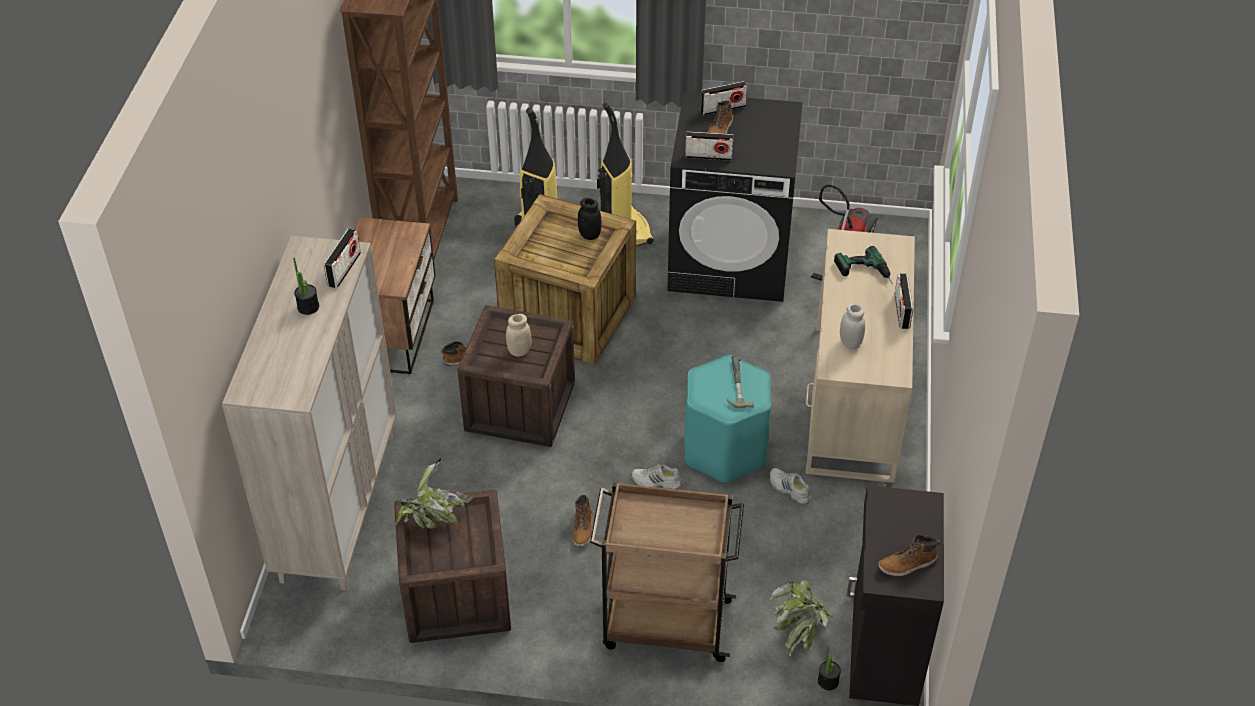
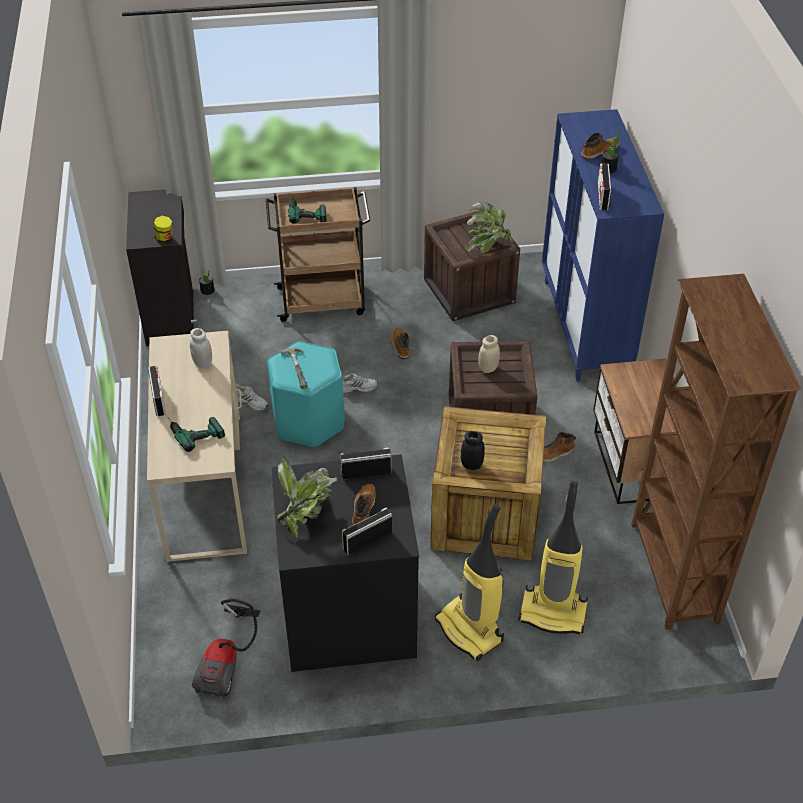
camera: 165 degrees right, 0 degrees up
beige cabinet [222,236,397,590] -> blue cabinet [542,109,664,382]
potted plant [769,580,832,657] -> potted plant moved to [277,457,338,537]
boot [878,535,940,576] -> boot moved to [581,133,620,160]
none -> jar [154,216,172,243]
none -> power drill [288,199,326,224]

